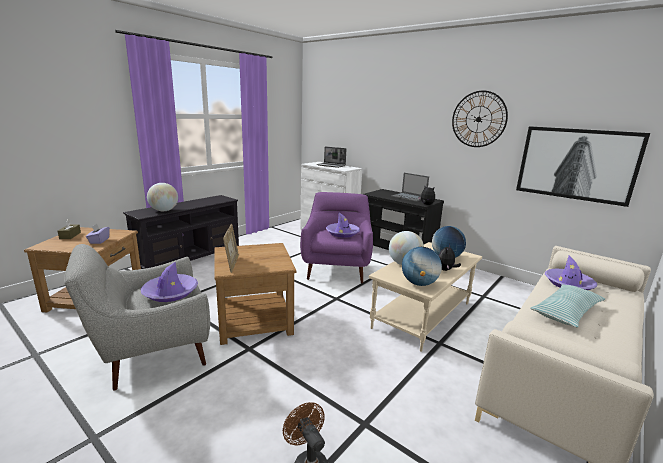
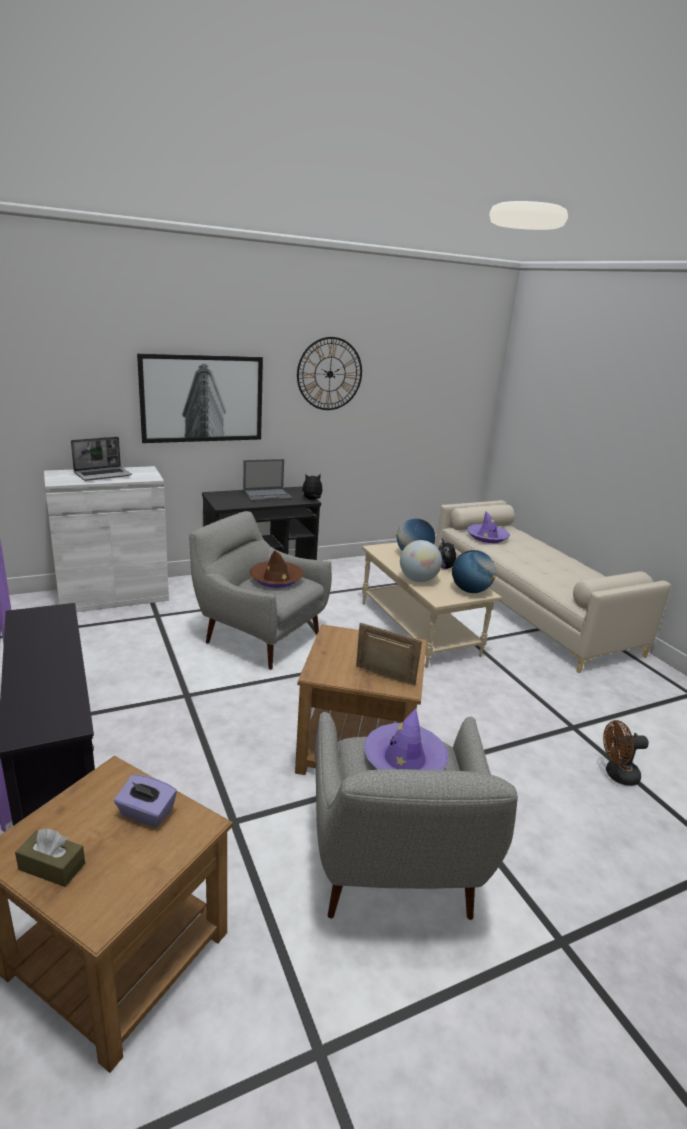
camera: 65 degrees left, 5 degrees up
globe [147,183,178,211] -> none
purple armchair [300,192,373,284] -> grey armchair [189,511,332,670]
purple hat [326,212,360,238] -> brown hat [250,550,303,588]
picture [516,126,650,207] -> picture moved to [137,354,263,443]
pillow [530,284,605,327] -> none

